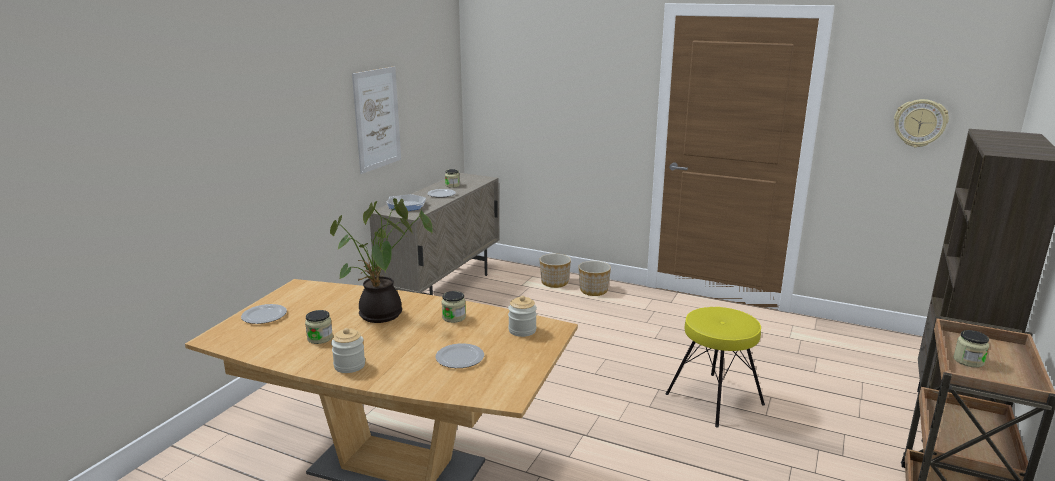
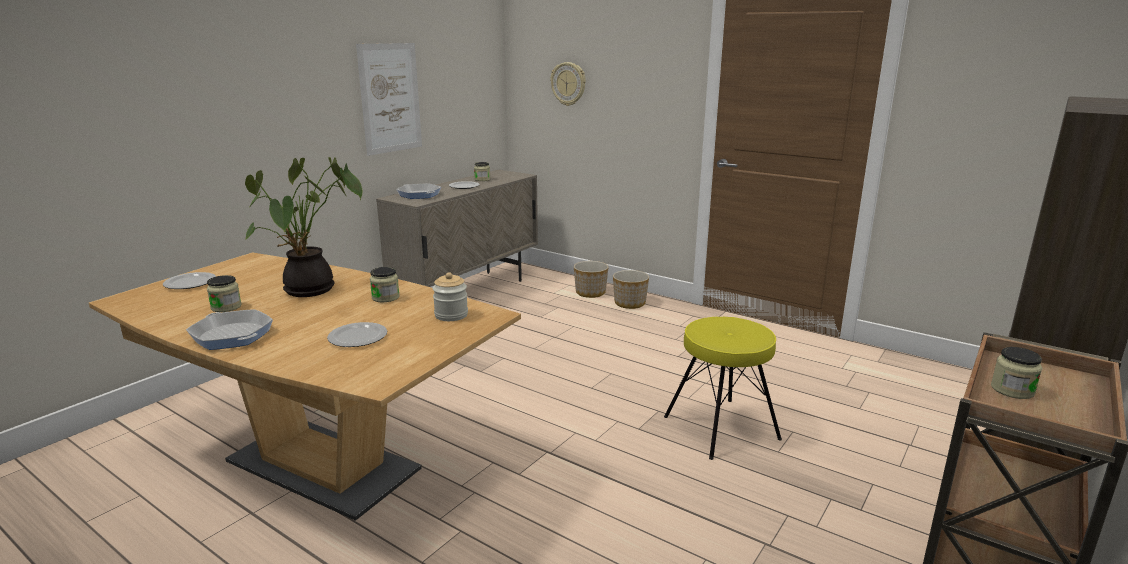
camera: 10 degrees right, 0 degrees up
jar [331,328,365,373] -> frying pan [186,309,273,350]
wall clock [894,99,949,148] -> wall clock moved to [550,62,586,106]

